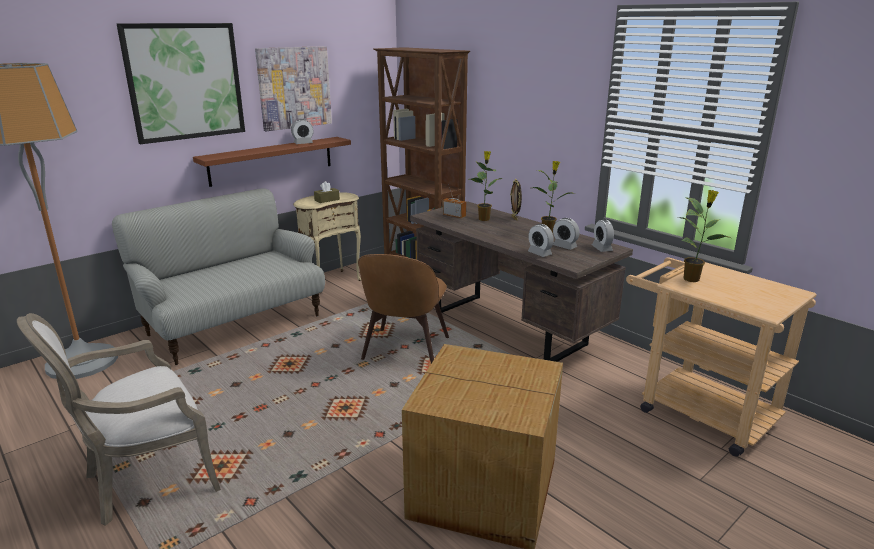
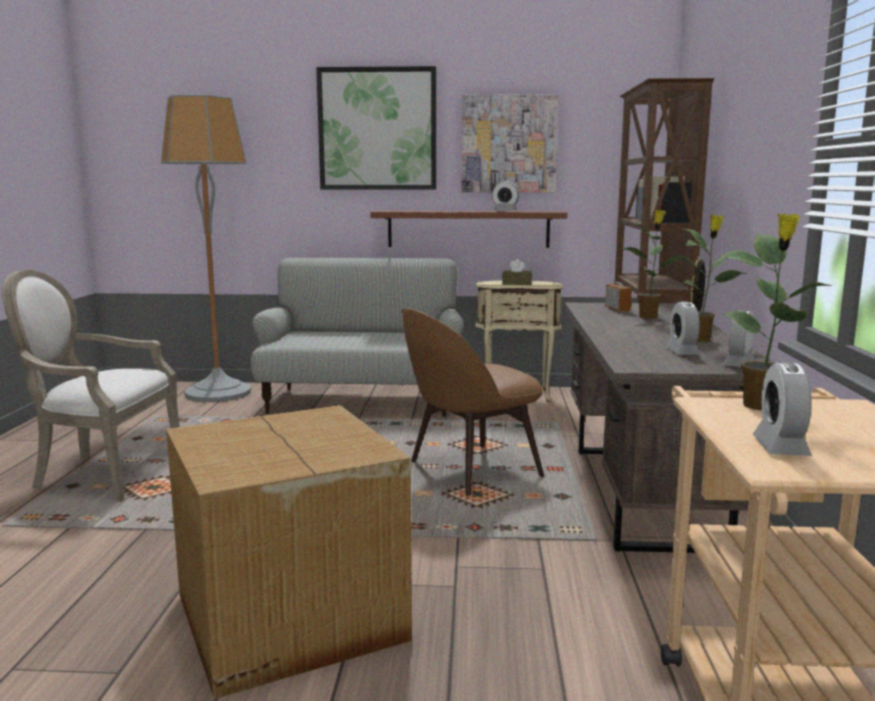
camera: 45 degrees right, 10 degrees down
alarm clock [528,224,554,257] -> alarm clock moved to [753,362,812,456]

